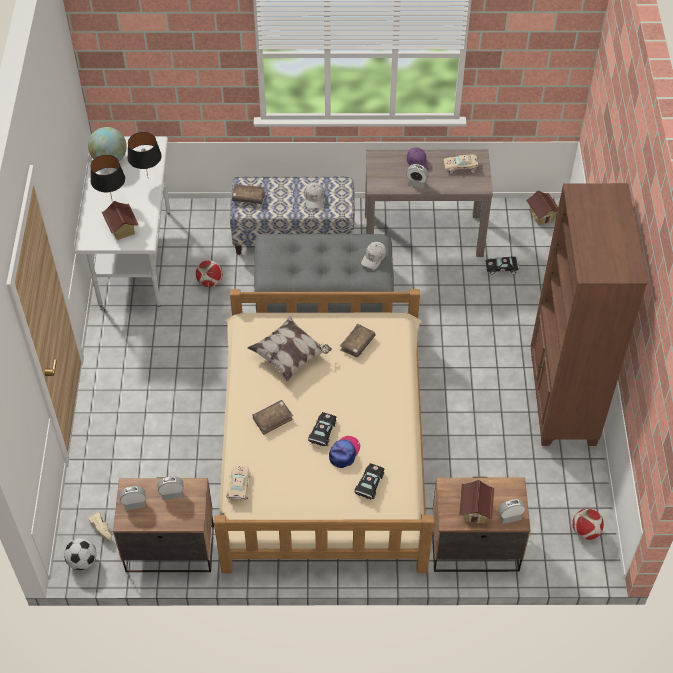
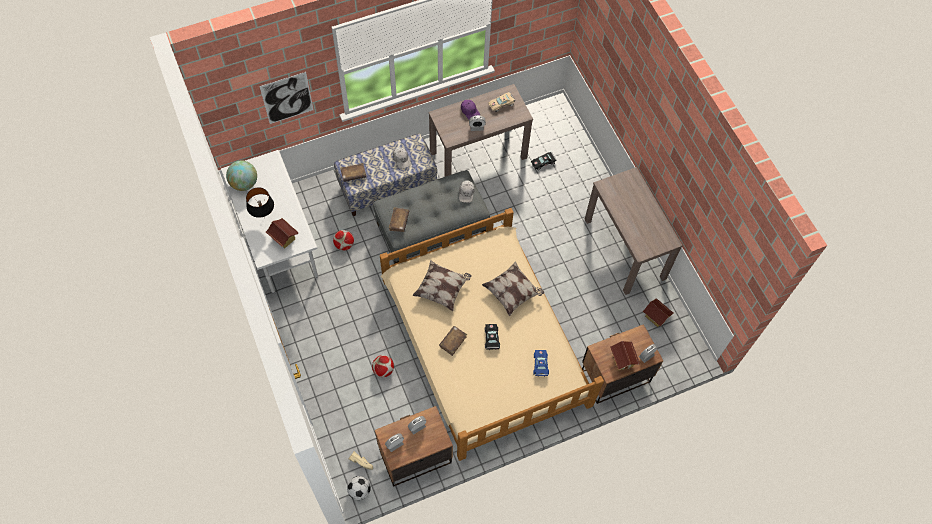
camera: 25 degrees left, 10 degrees up
black table lamp [127,132,162,176] -> none
beige toy car [226,466,250,501] -> none
cap [329,436,360,468] -> none
brown book [340,324,376,357] -> brown book moved to [389,207,409,232]
black toy car [354,463,384,499] -> blue toy car [533,350,549,377]
toy house [526,190,558,225] -> toy house moved to [643,298,674,327]
brown bookcase [531,183,647,446] -> brown console table [584,167,683,295]
football [572,509,604,540] -> football moved to [372,355,394,377]
none -> picture [260,72,314,124]
none -> pillow [482,261,544,316]

